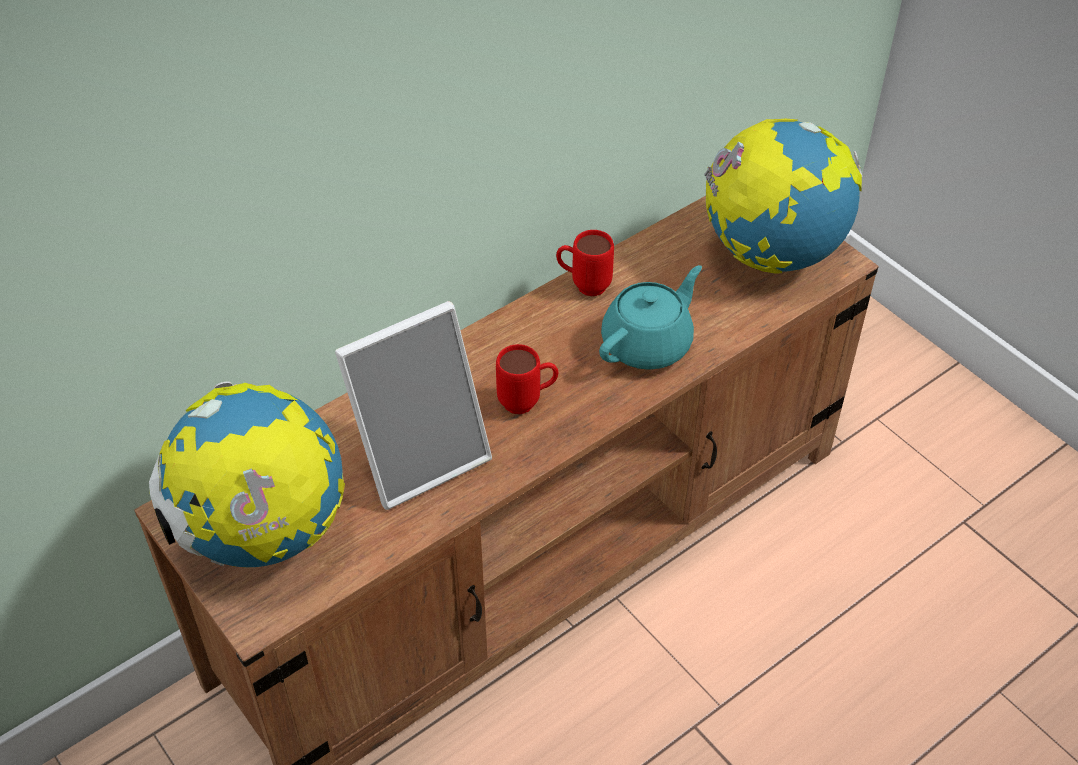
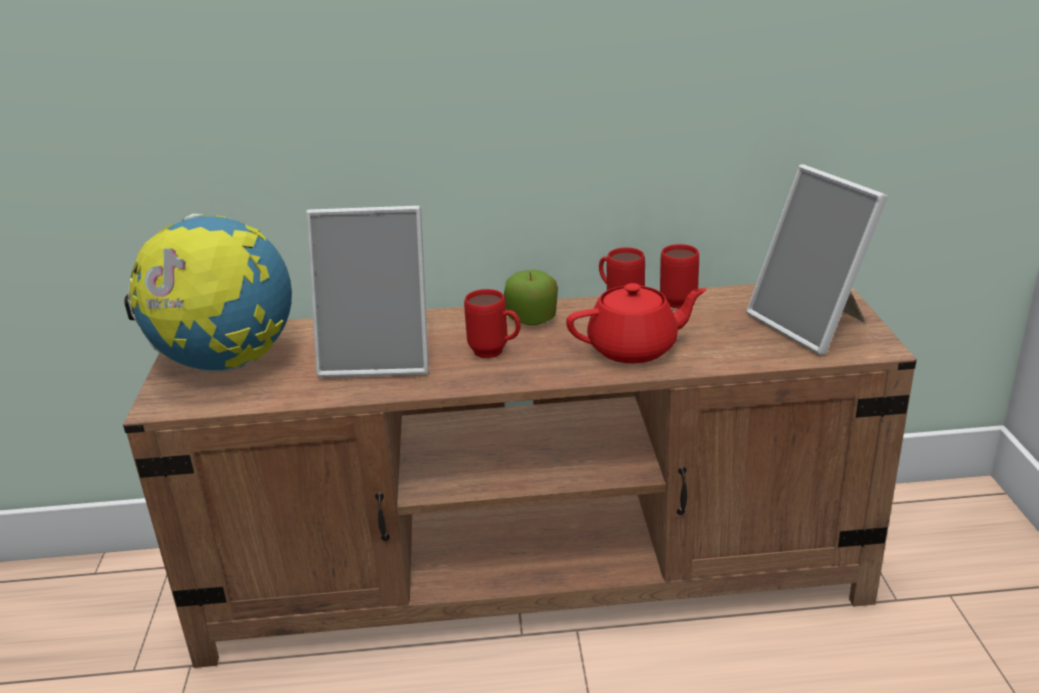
camera: 35 degrees right, 20 degrees down
turquoise teapot [599,265,702,370] -> red teapot [566,283,707,363]
globe [704,119,863,274] -> picture frame [746,164,888,355]
none -> apple [504,270,558,325]
none -> red mug [660,244,699,309]

